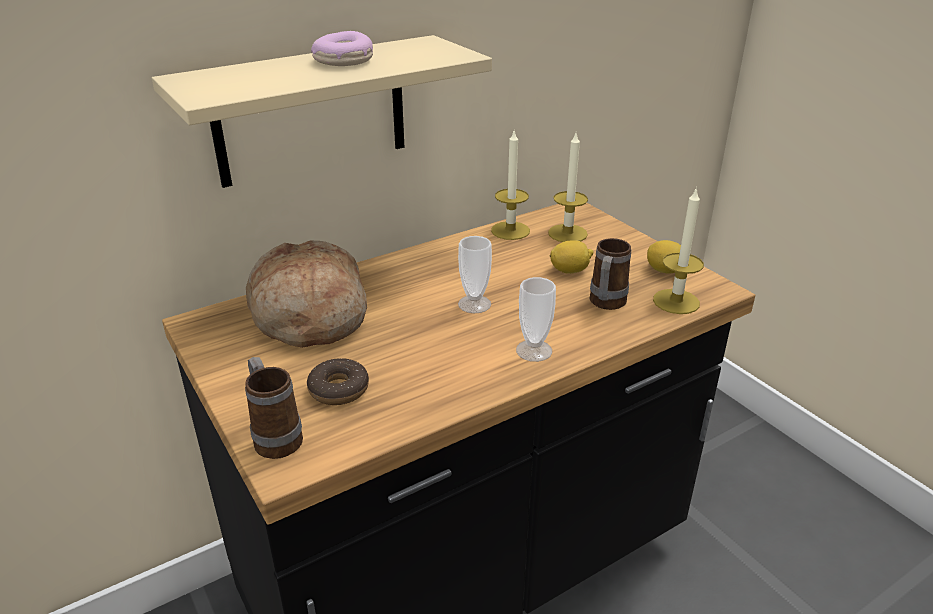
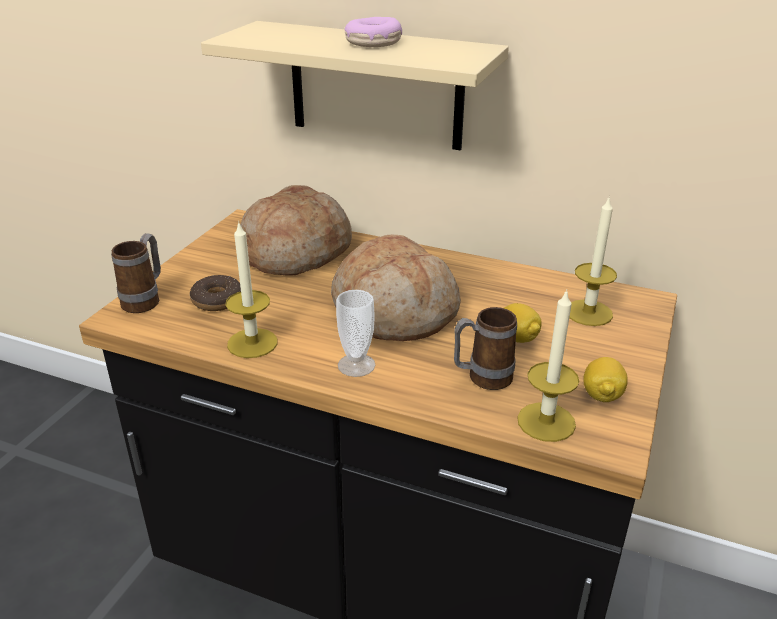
camera: 55 degrees right, 0 degrees up
cup [458,236,492,313] -> bread [331,235,461,341]
candle [491,131,530,240] -> candle moved to [226,221,278,358]

